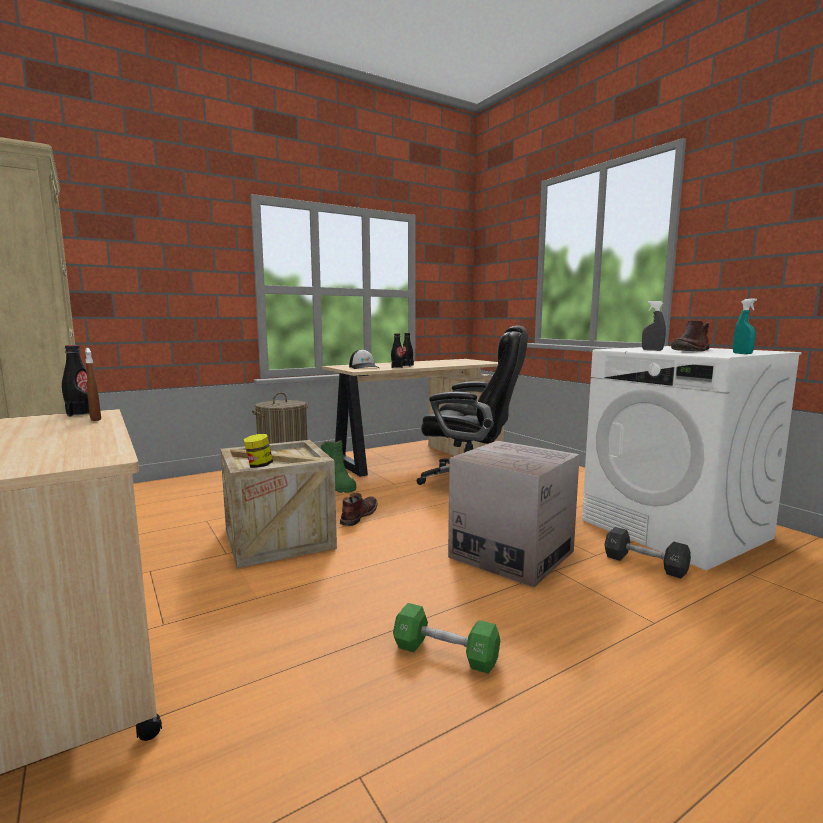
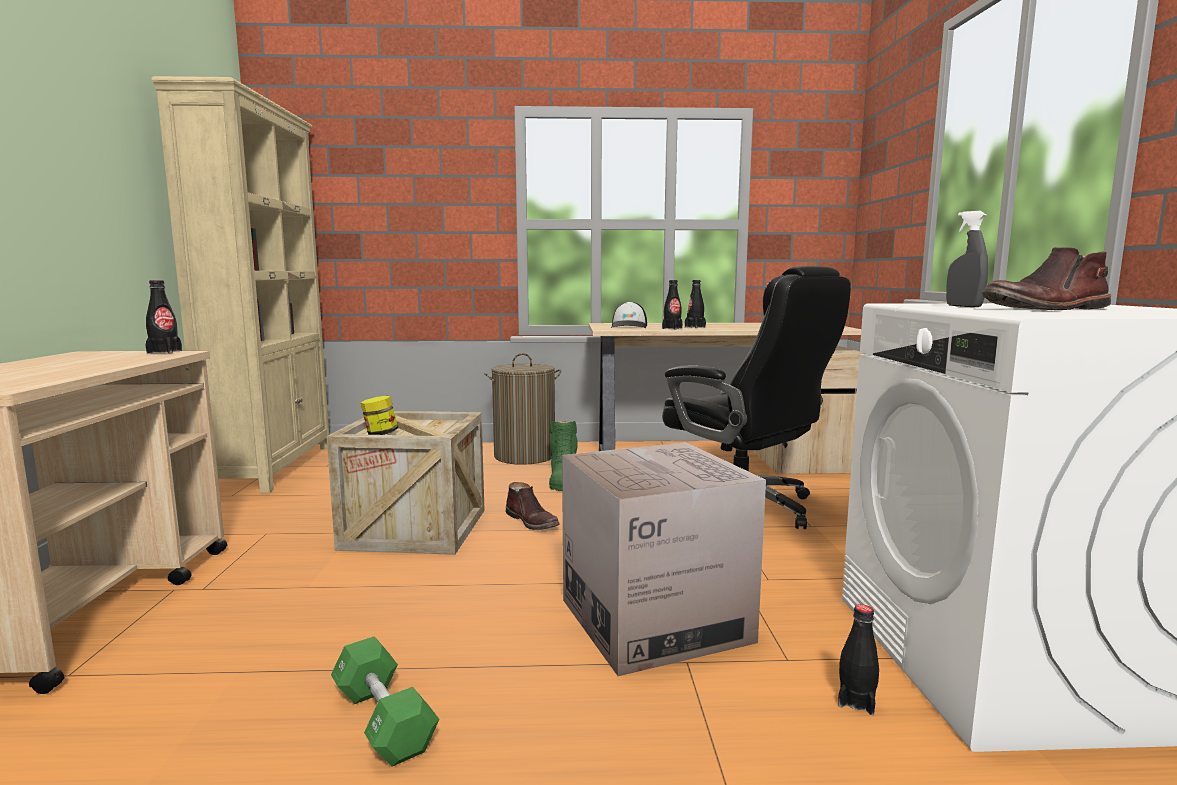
camera: 30 degrees right, 0 degrees up
brown spray bottle [85,348,101,421] -> none
brown boot [340,493,378,526] -> brown boot turned 90 degrees clockwise [505,482,559,530]
black dumbbell [604,527,691,579] -> black bottle [838,604,879,715]
turquoise spray bottle [733,298,757,354] -> none

